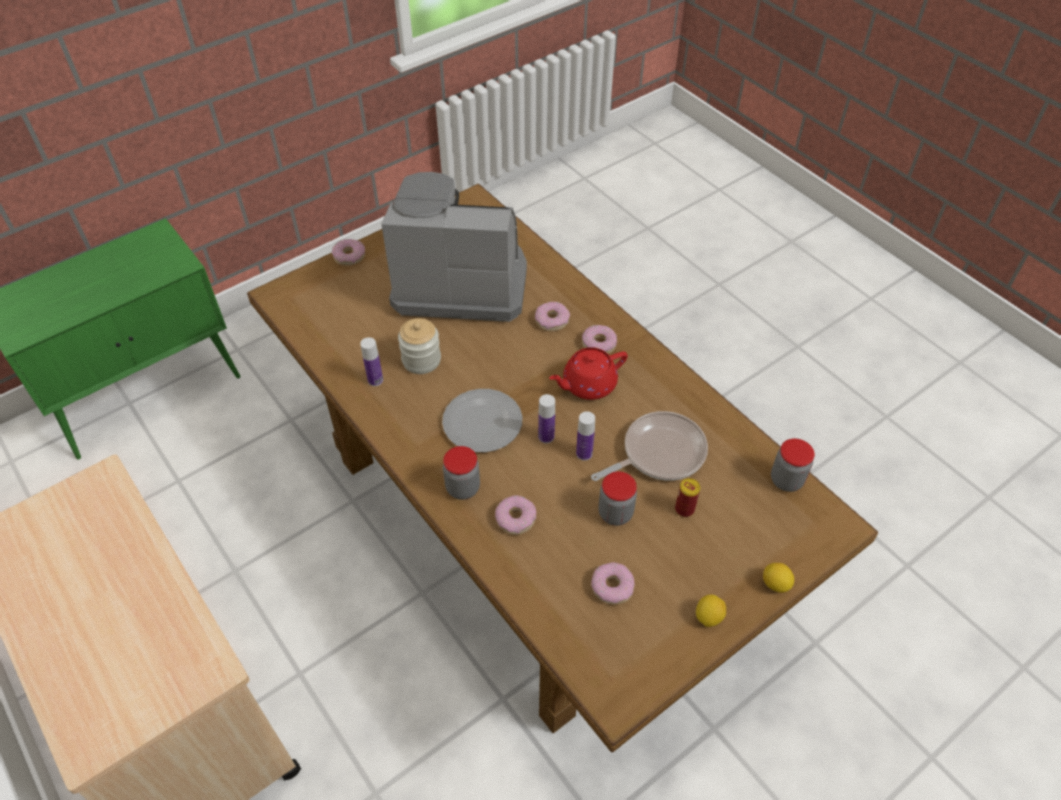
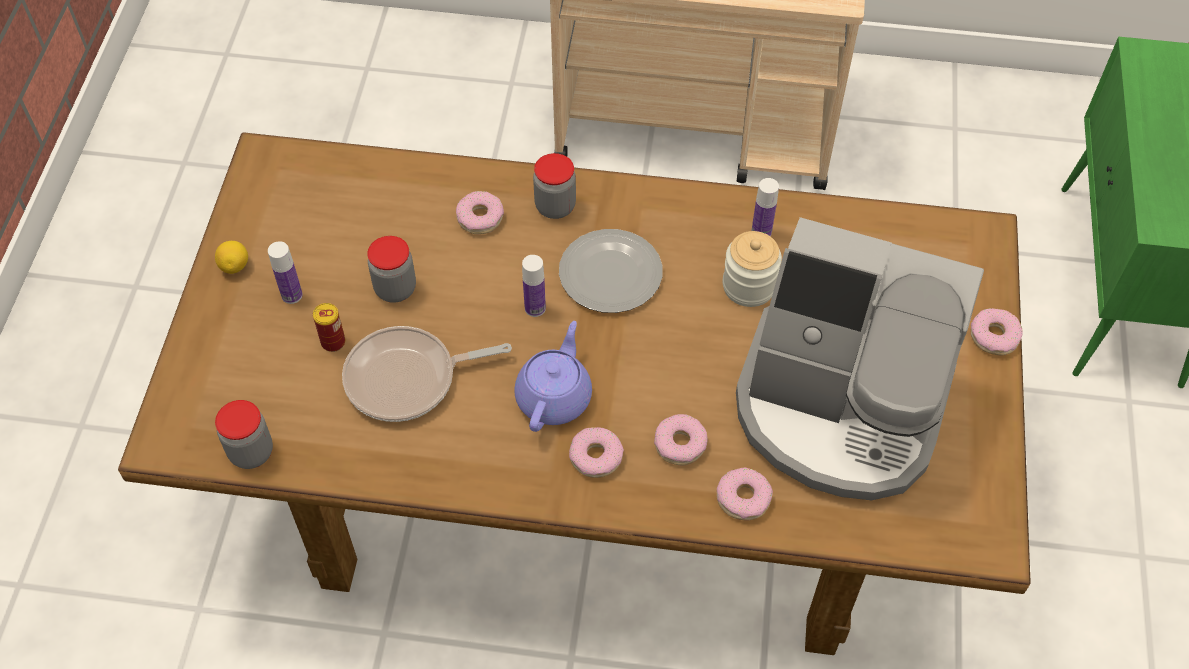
camera: 135 degrees right, 5 degrees up
coffee machine [381,172,527,322] -> coffee machine turned 60 degrees clockwise [736,217,984,500]
red teapot [549,347,628,400] -> purple teapot [514,321,592,432]
bottle [576,411,595,461] -> bottle moved to [268,241,303,304]
frying pan [591,411,708,481] -> frying pan turned 60 degrees clockwise [342,326,512,422]
donut [591,562,634,605] -> donut moved to [716,468,773,520]
lemon [763,563,794,593] -> none

